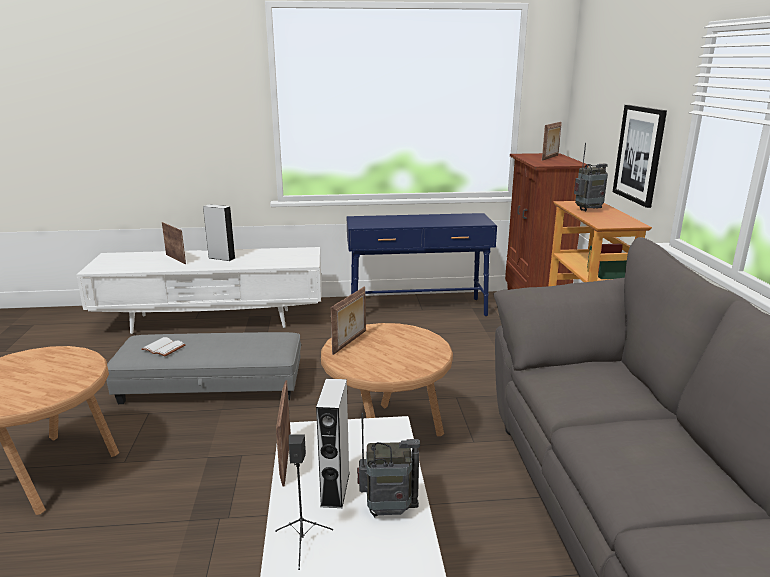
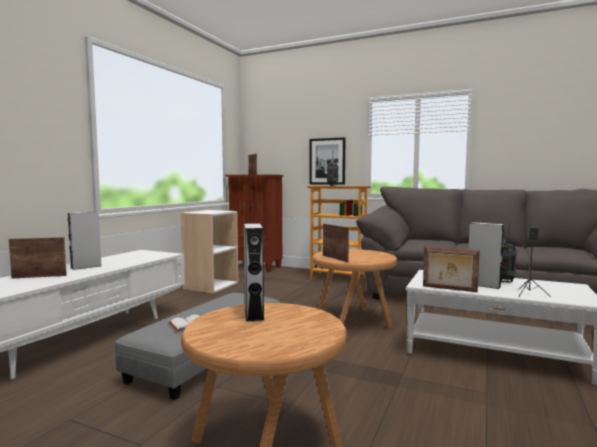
camera: 60 degrees left, 15 degrees down
blue console table [346,213,497,316] -> white bookcase [181,210,238,293]
none -> grey speaker [244,223,264,322]

